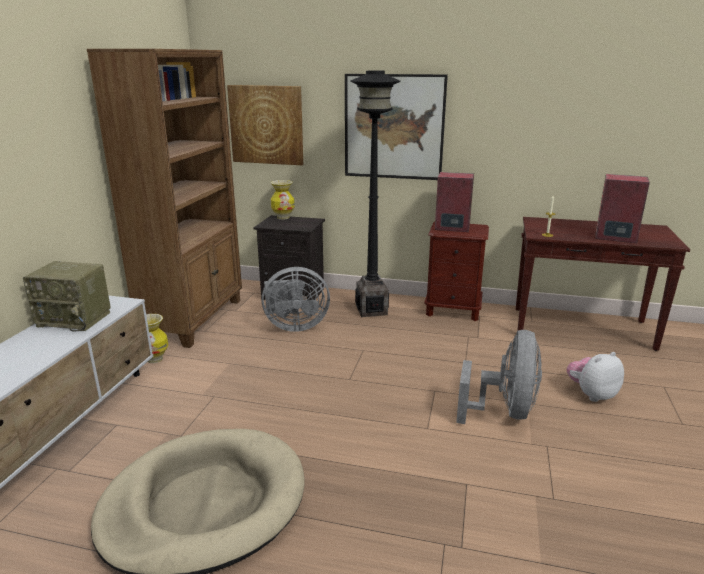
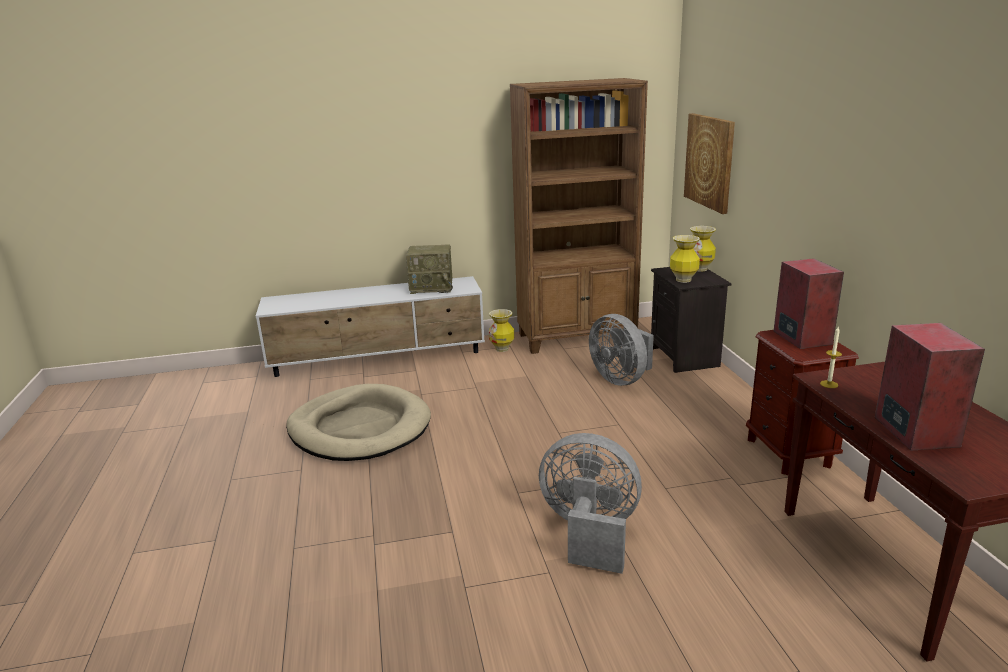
camera: 65 degrees right, 0 degrees up
radio [23,261,111,332] -> radio turned 75 degrees counterclockwise [406,244,453,294]
picture [345,74,448,180] -> none
black floor lamp [350,71,400,317] -> none
grey fan [456,330,542,424] -> grey fan turned 150 degrees counterclockwise [539,433,642,574]
plush toy [567,352,624,402] -> none
none -> vase [670,235,700,283]

